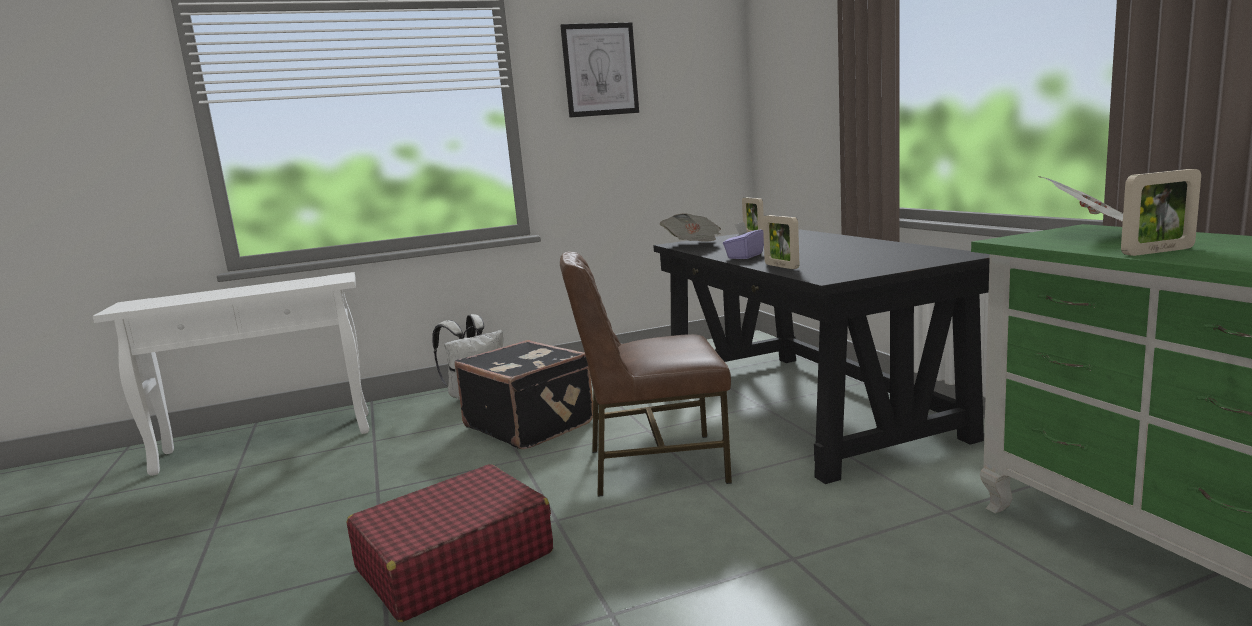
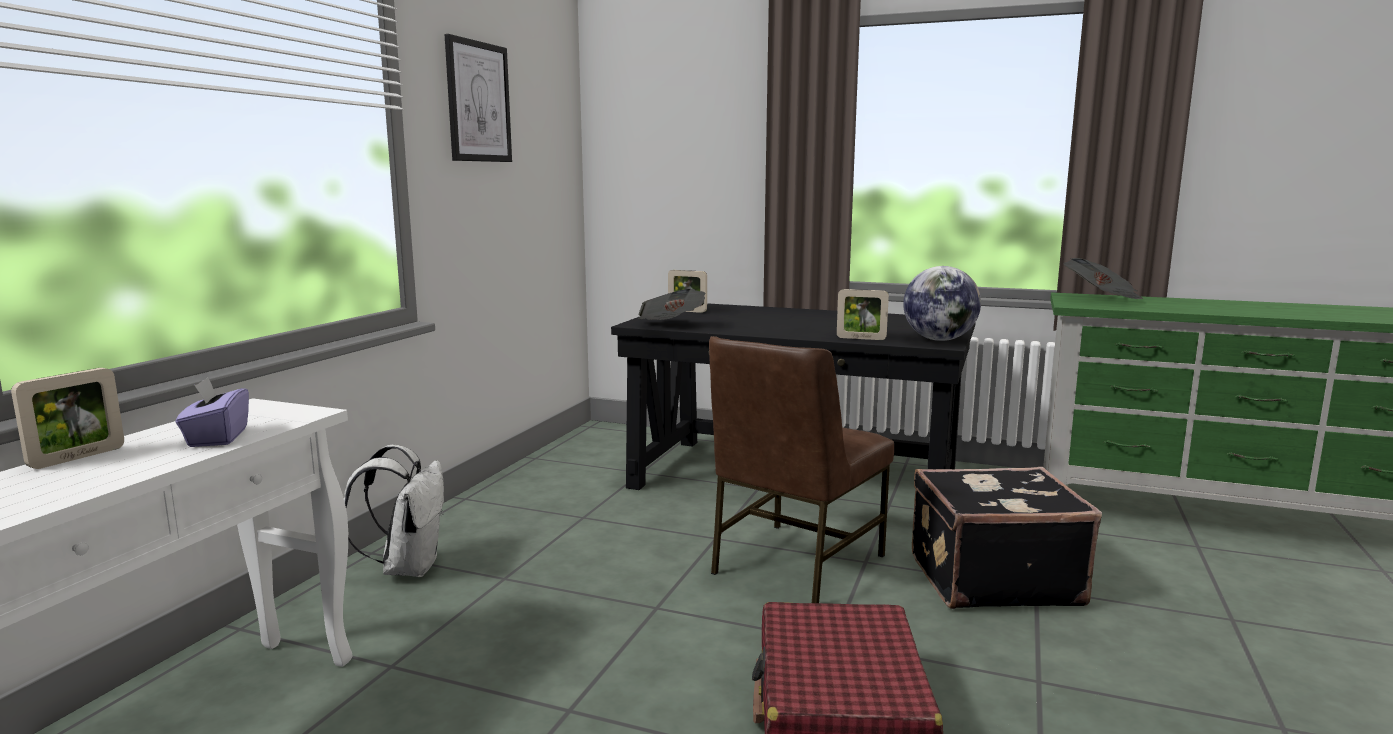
camera: 50 degrees left, 0 degrees up
black suitcase [455,340,593,449] -> black suitcase moved to [912,467,1102,609]
purple tissue box [723,222,764,259] -> purple tissue box moved to [176,377,249,447]
picture frame [1121,169,1201,256] -> picture frame moved to [11,368,124,469]
none -> globe [903,266,981,341]

